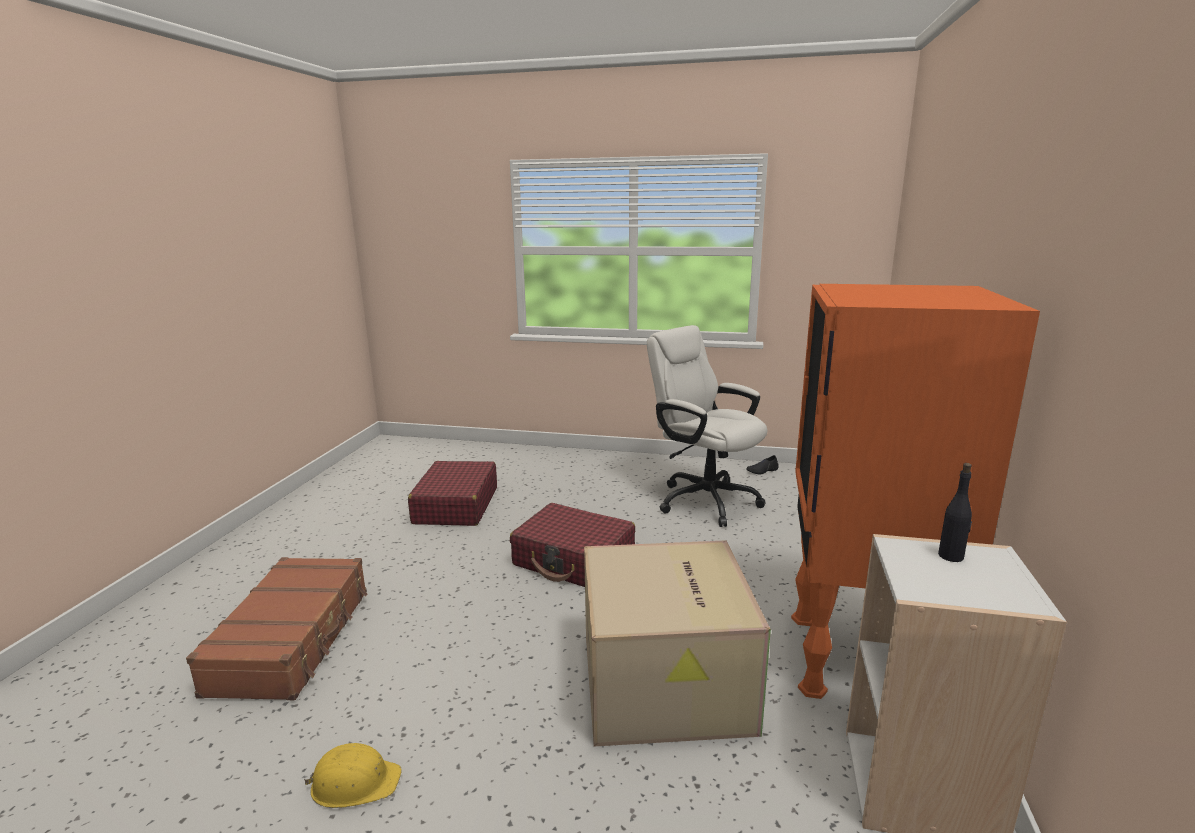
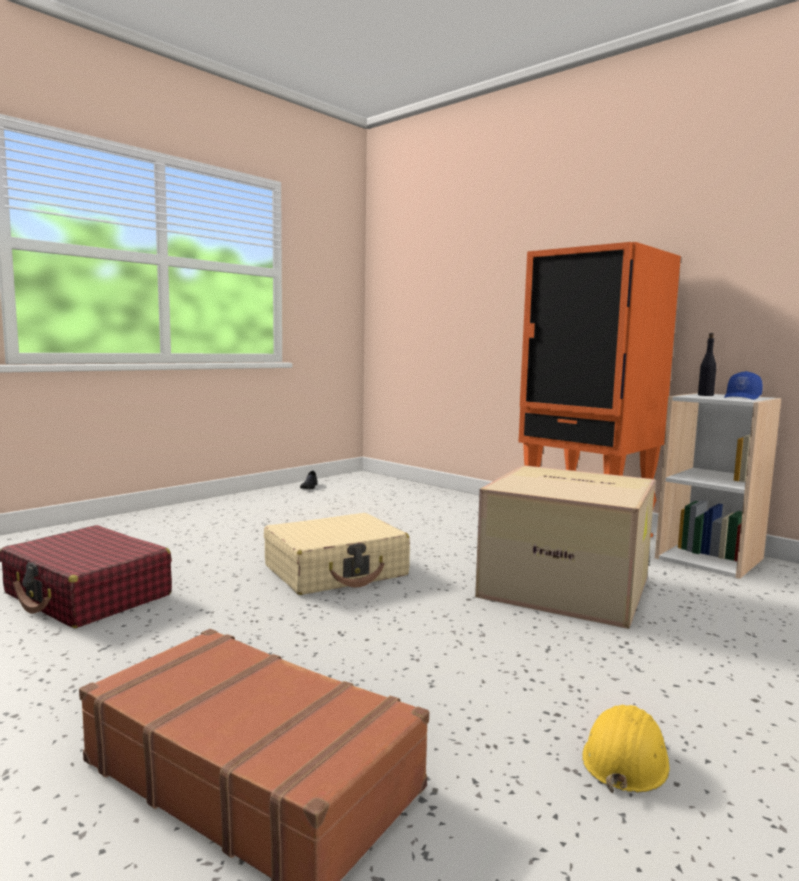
camera: 60 degrees left, 10 degrees down
red suitcase [510,503,635,587] -> beige suitcase [264,513,410,595]
white office chair [647,325,767,527] -> none
none -> blue cap [724,371,763,400]

